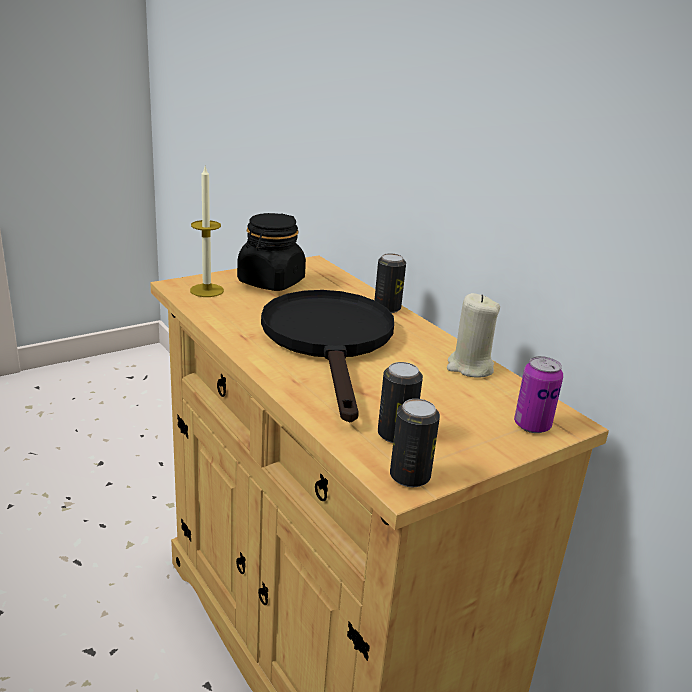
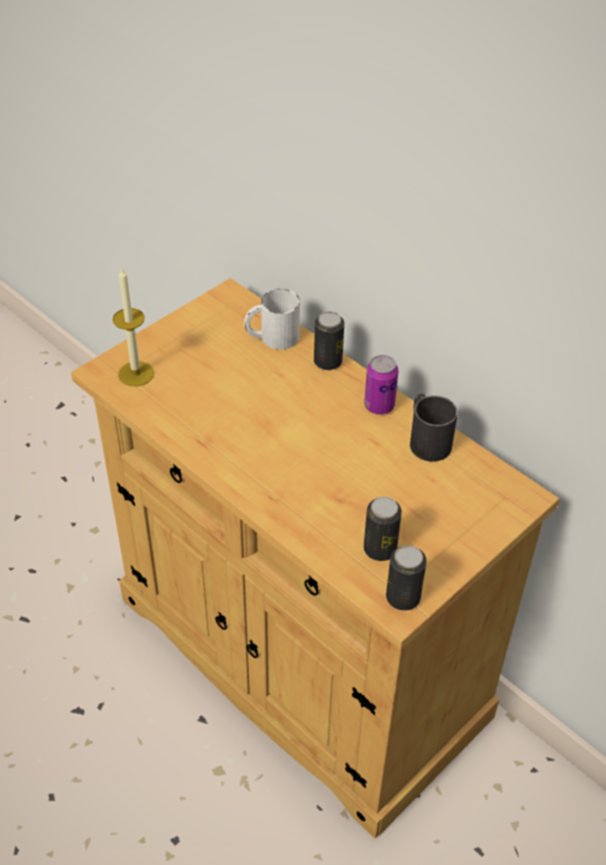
camera: 10 degrees left, 20 degrees up
black jar [237,213,306,291] -> none
black frying pan [261,290,394,422] -> none
beige candle [447,293,500,378] -> black mug [410,394,458,462]
can [514,356,563,433] -> can moved to [364,355,398,415]
none -> white mug [244,289,300,350]

